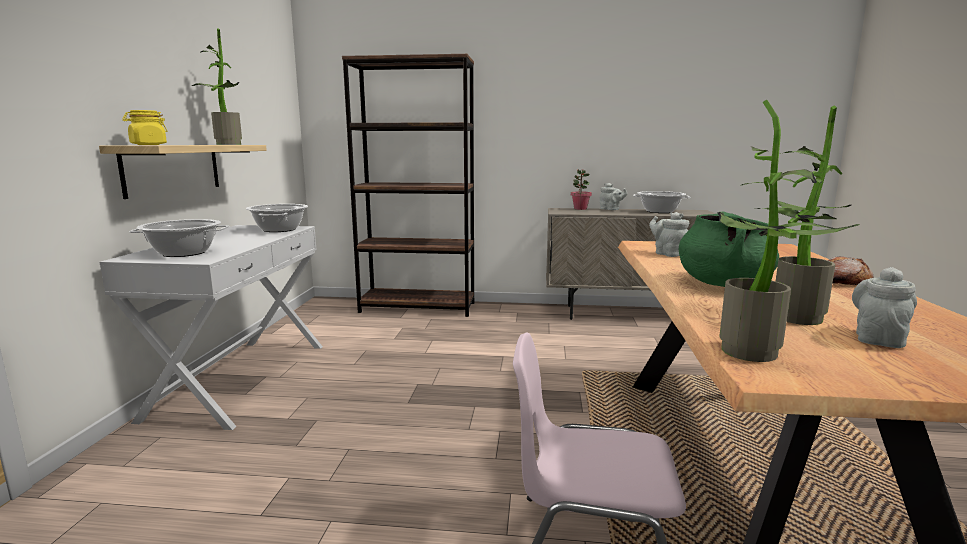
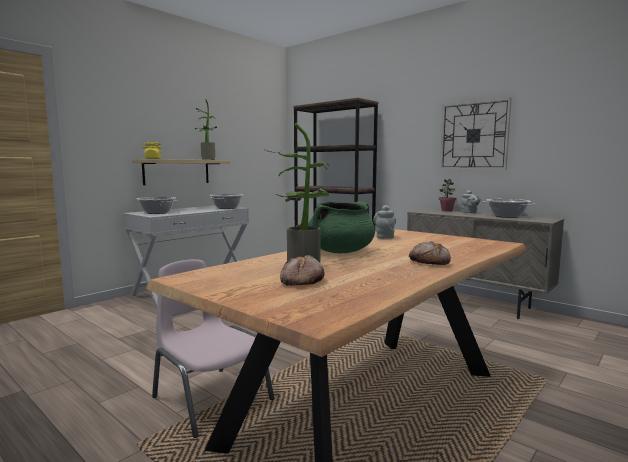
camera: 35 degrees right, 5 degrees down
potted plant [717,100,860,362] -> none
grey teapot [852,267,917,348] -> bread [280,254,324,286]
none -> wall clock [440,98,511,170]

